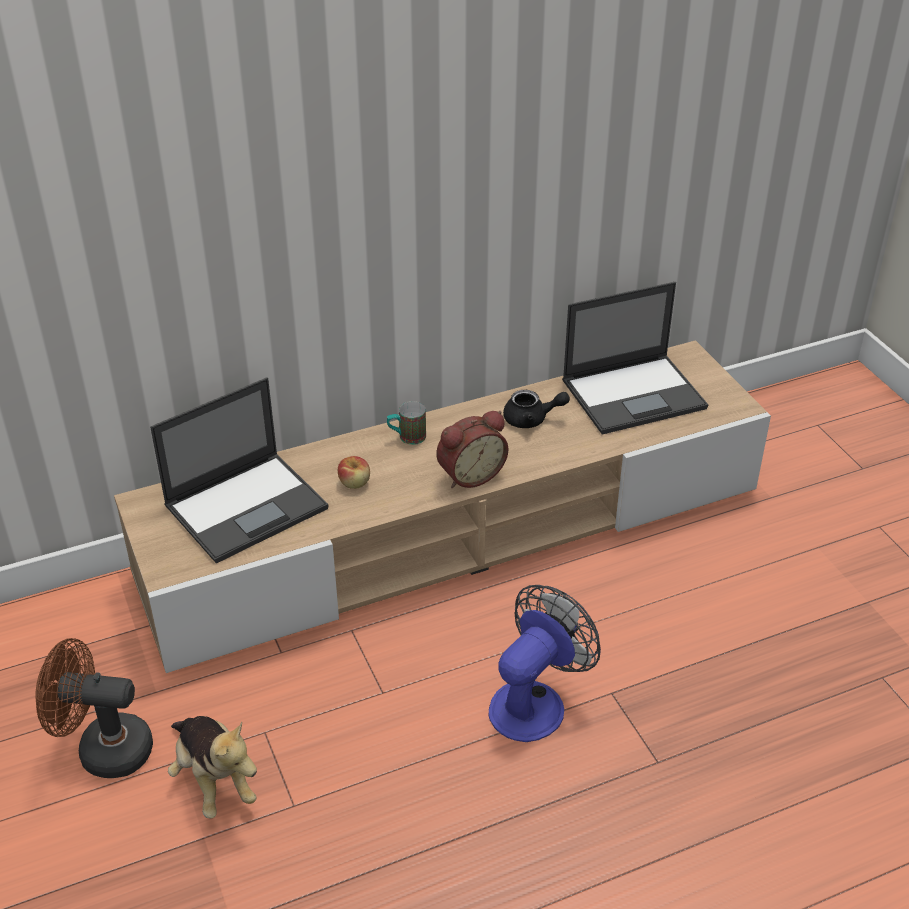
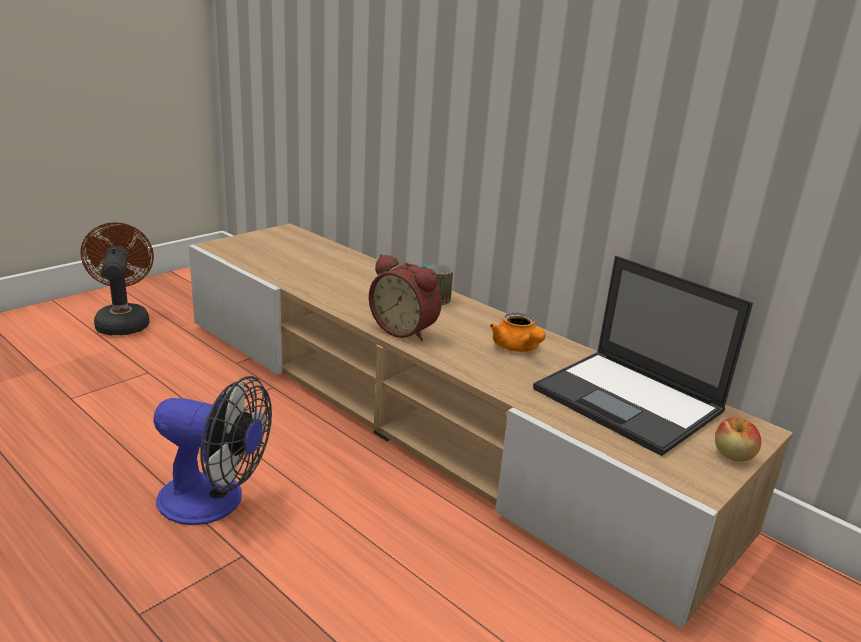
camera: 65 degrees right, 15 degrees down
laptop [150,377,328,563] -> none
plush toy [168,716,257,818] -> none
apple [338,456,370,489] -> apple moved to [715,417,761,462]
black teapot [503,390,570,428] -> orange teapot [490,313,546,352]

